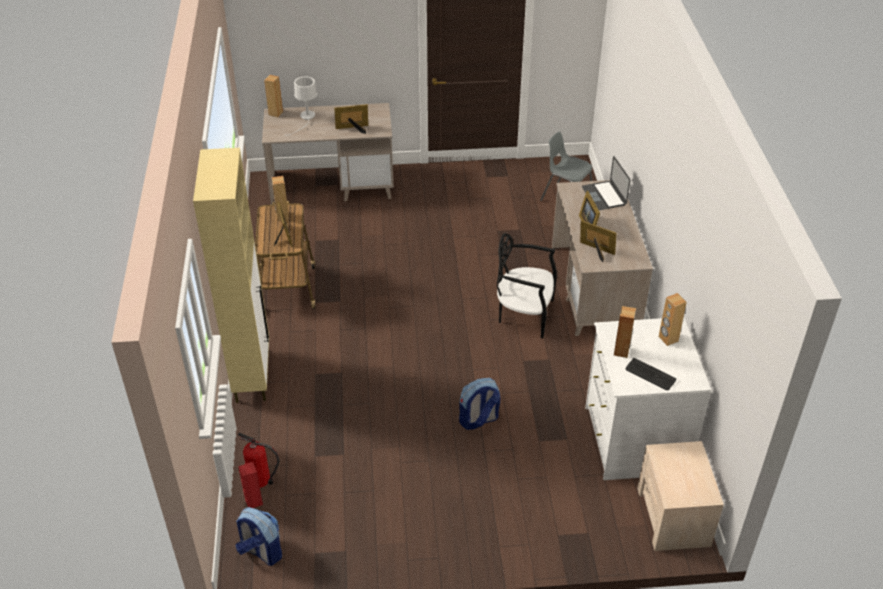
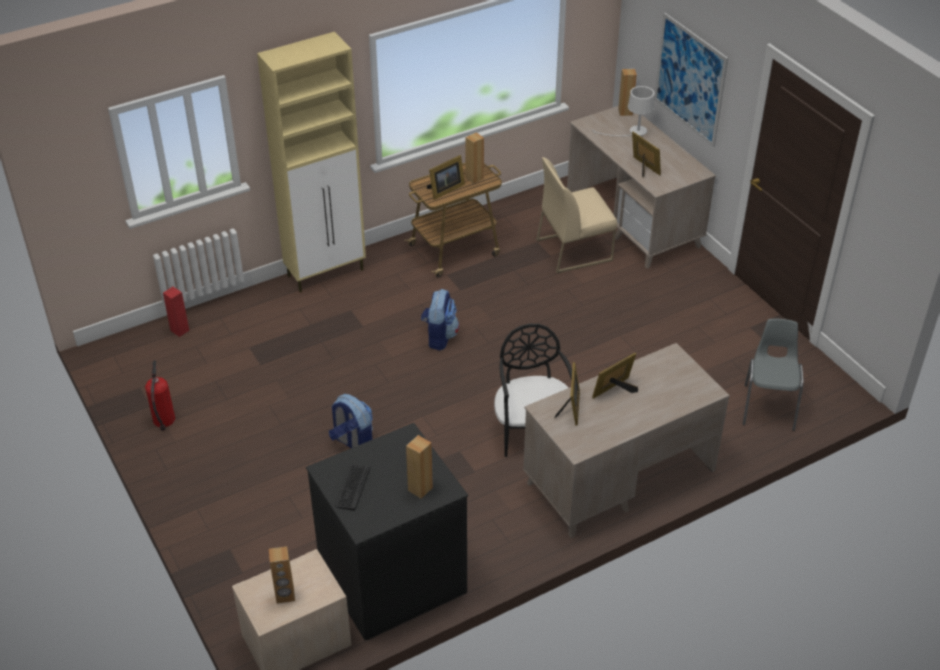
camera: 65 degrees right, 0 degrees up
backpack [235,507,282,566] -> backpack moved to [421,289,459,351]
fire extinguisher [238,433,280,488] -> fire extinguisher moved to [145,360,175,431]
laptop [582,156,630,210] -> none
white dresser [585,317,711,480] -> black dresser [306,423,468,640]
brown speaker [614,306,636,358] -> brown speaker moved to [269,546,295,604]
none -> beige chair [536,157,617,273]
none -> picture [654,13,728,147]

